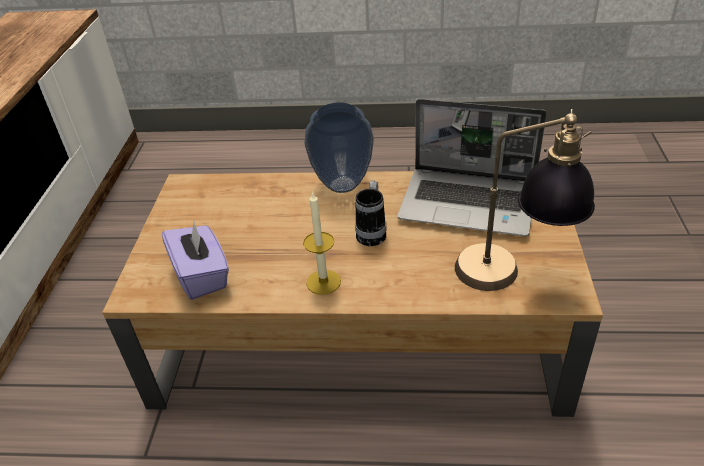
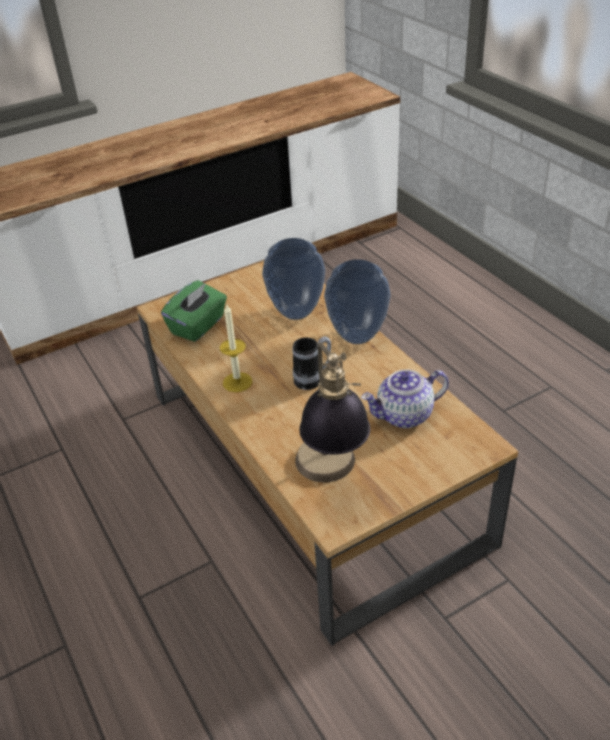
camera: 55 degrees right, 0 degrees up
purple tissue box [162,221,229,300] -> green tissue box [161,280,227,342]
laptop [398,99,547,237] -> teapot [361,370,449,428]
none -> vase [262,238,325,320]

